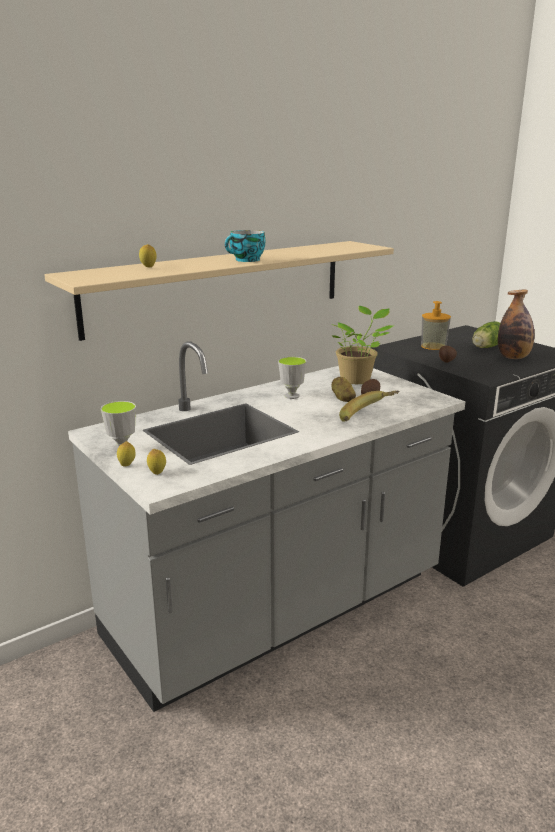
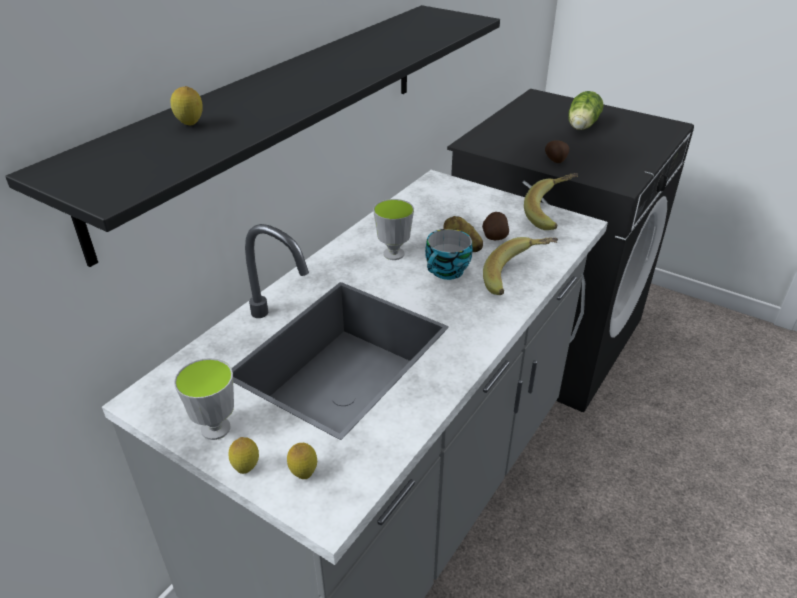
camera: 20 degrees left, 15 degrees up
beige shelf [44,241,394,341] -> black shelf [5,5,500,267]
cup [225,230,265,262] -> cup moved to [425,229,472,280]
potted plant [331,306,393,384] -> none
soap dispenser [421,301,451,350] -> none
bottle [498,290,534,359] -> none
none -> banana [524,173,578,230]

